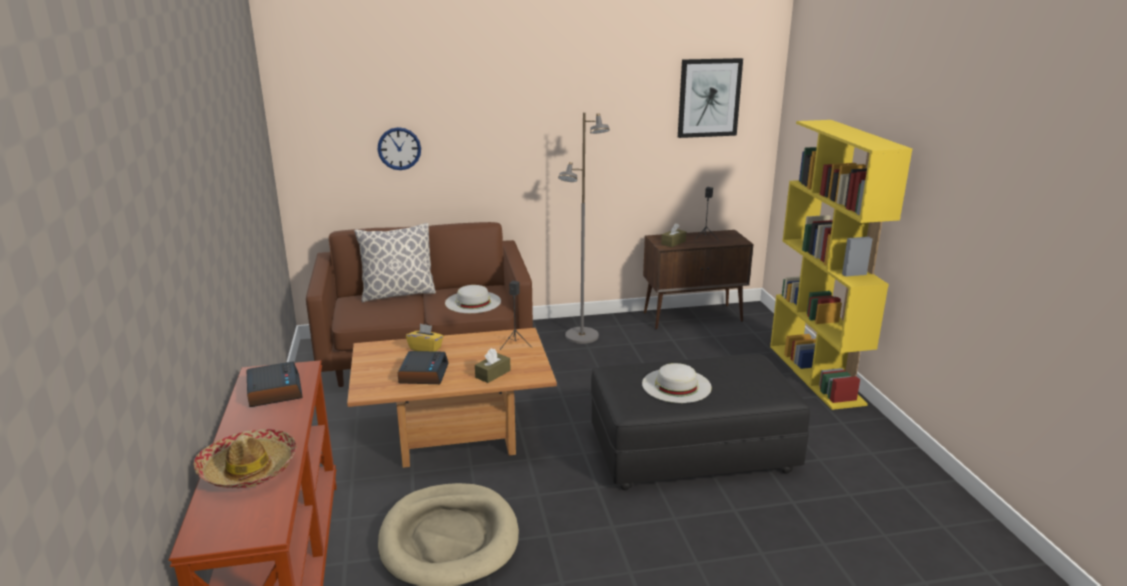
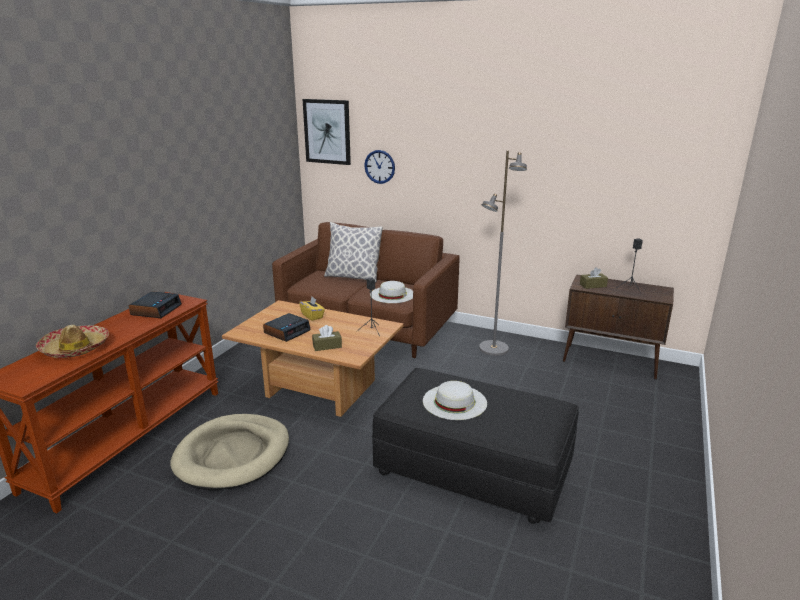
camera: 35 degrees right, 0 degrees up
picture [678,58,743,138] -> picture moved to [302,99,351,165]
yellow bookcase [770,120,912,410] -> none

